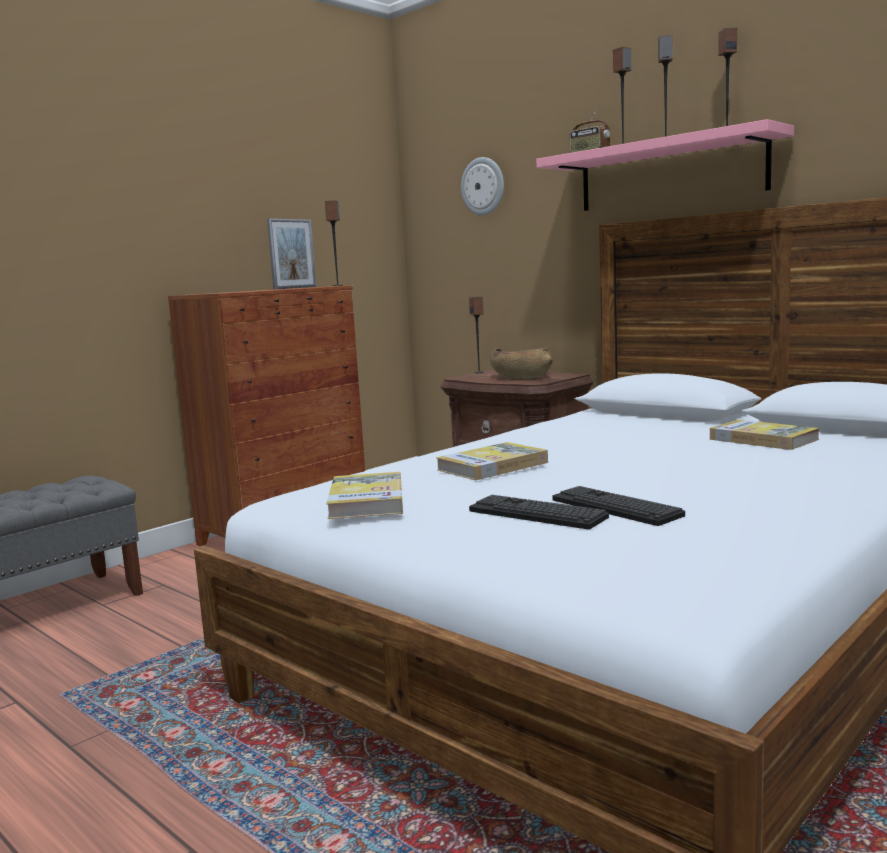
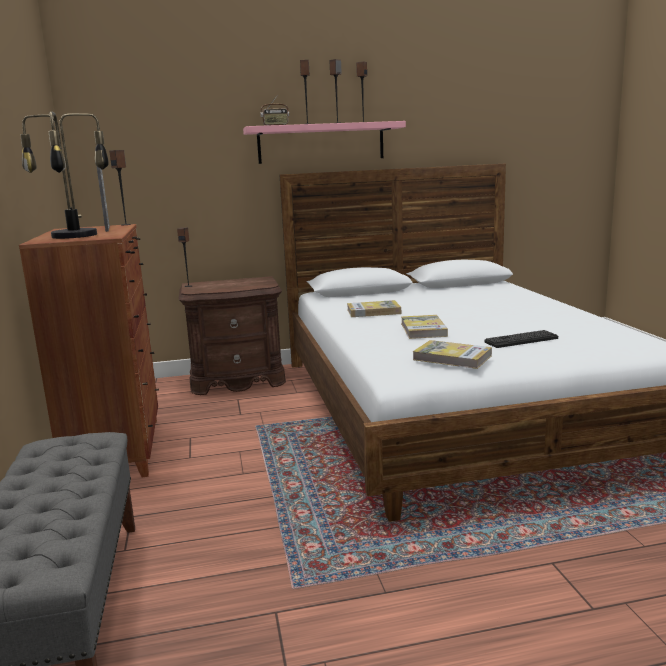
camera: 55 degrees left, 5 degrees up
wall clock [461,157,504,216] -> none
brown bowl [490,347,553,379] -> none
keyboard [552,486,685,526] -> none
book [710,420,819,450] -> book moved to [347,300,401,317]
none -> table lamp [20,111,109,239]

